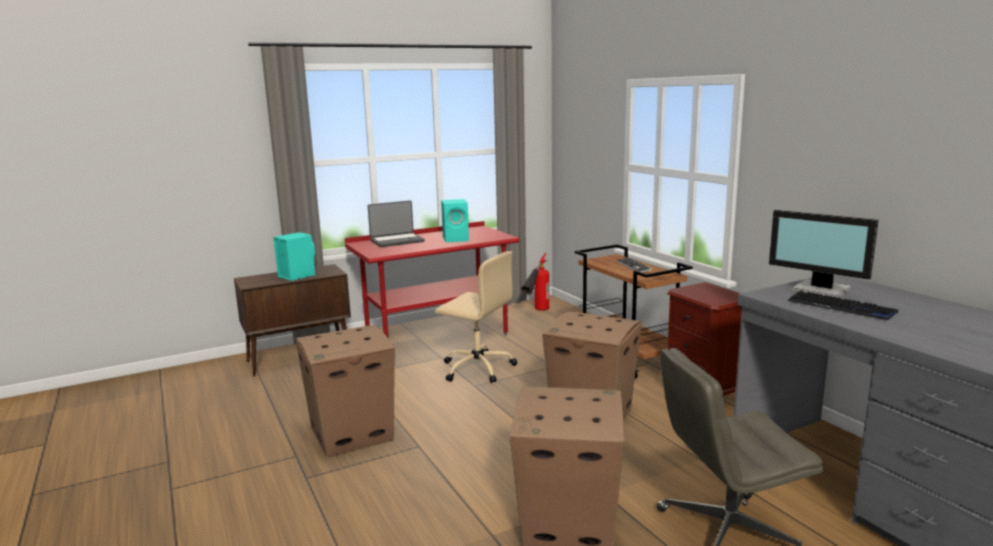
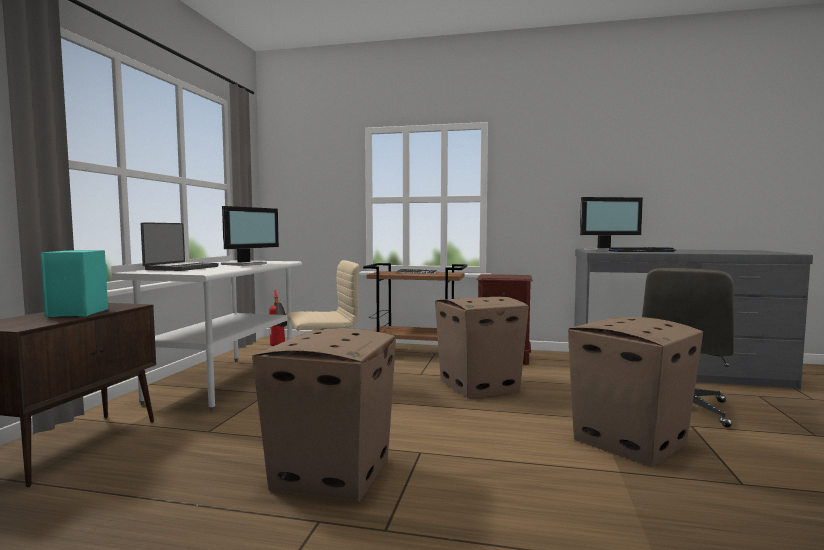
camera: 50 degrees left, 10 degrees down
red desk [345,221,520,339] -> white desk [111,255,302,412]
turquoise speaker [441,199,469,242] -> monitor [221,206,279,266]

